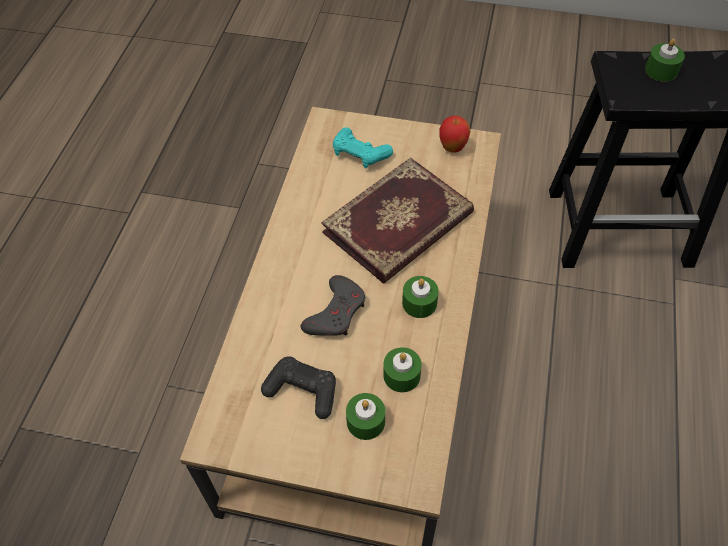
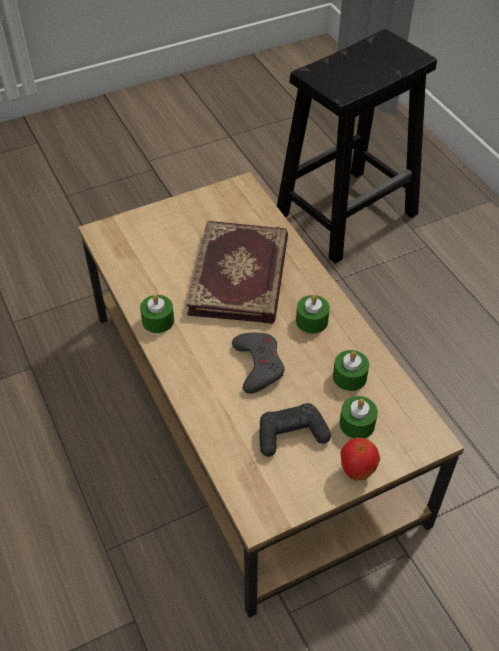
camera: 40 degrees left, 5 degrees down
turquoise game controller [333,127,393,168] -> none
apple [439,116,471,153] -> apple moved to [340,438,380,481]
green candle [645,39,685,82] -> green candle moved to [140,294,174,333]

